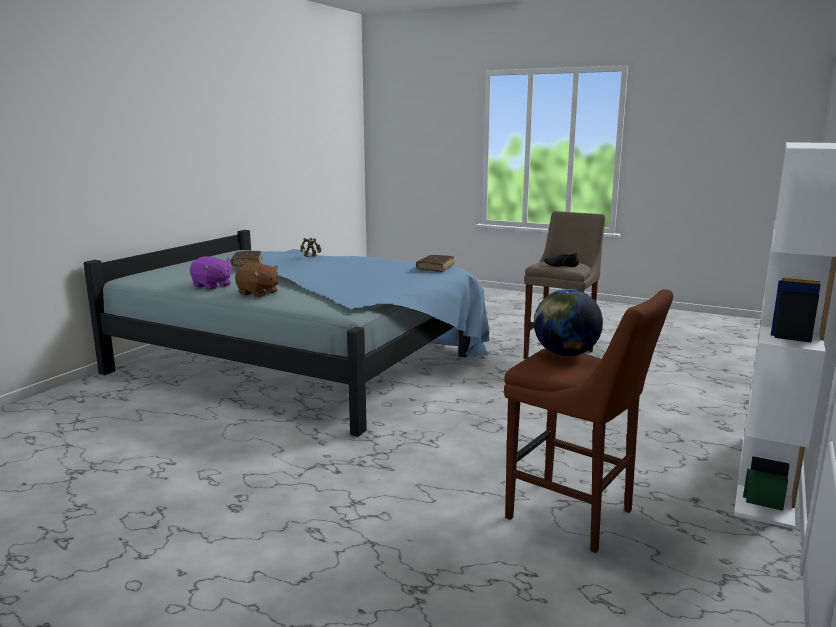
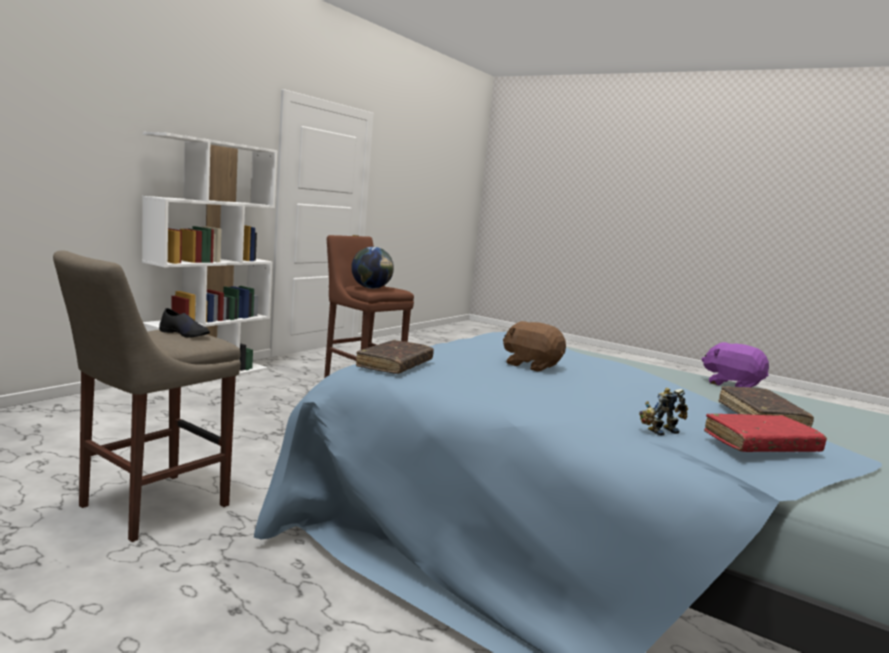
camera: 175 degrees left, 5 degrees down
brown plush toy [235,263,279,297] -> brown plush toy moved to [503,321,566,372]
none -> red book [704,414,827,452]

